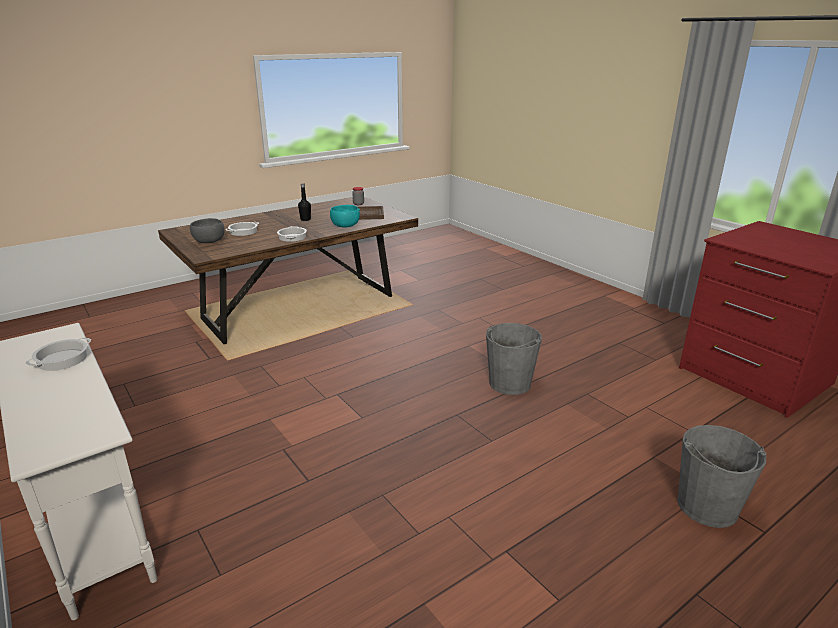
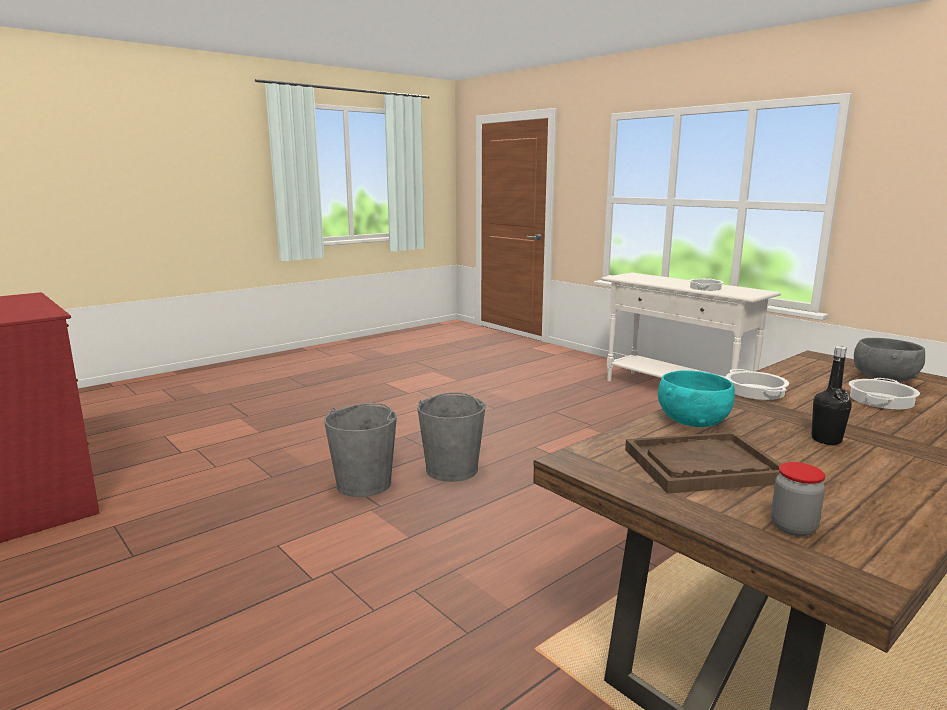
camera: 175 degrees right, 10 degrees down
grey bucket [677,425,766,528] -> grey bucket moved to [417,392,486,482]

